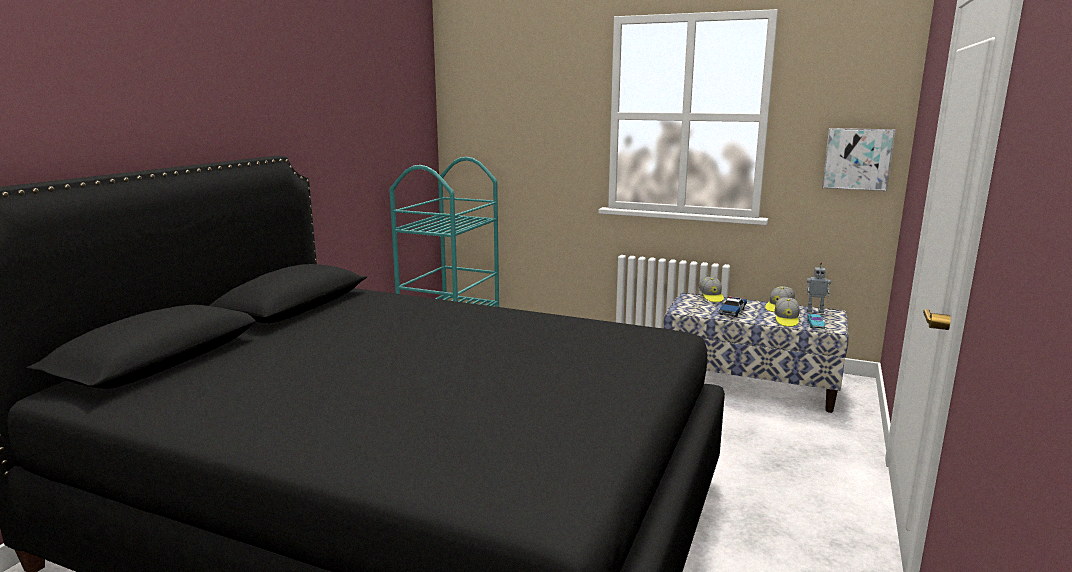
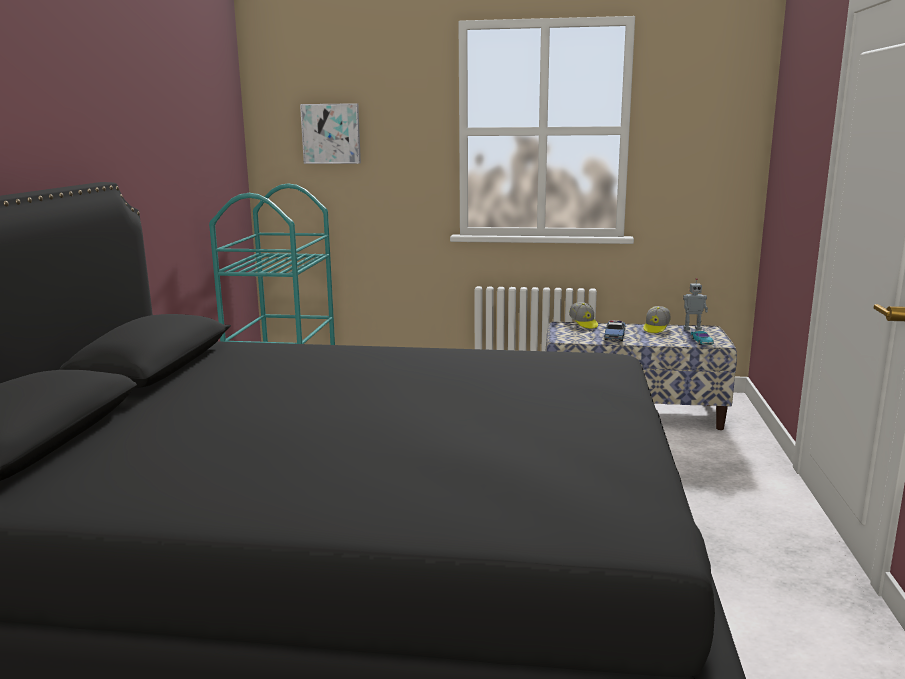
camera: 15 degrees left, 0 degrees up
cap [774,297,800,327] -> none
picture [822,128,895,191] -> picture moved to [300,103,361,164]

